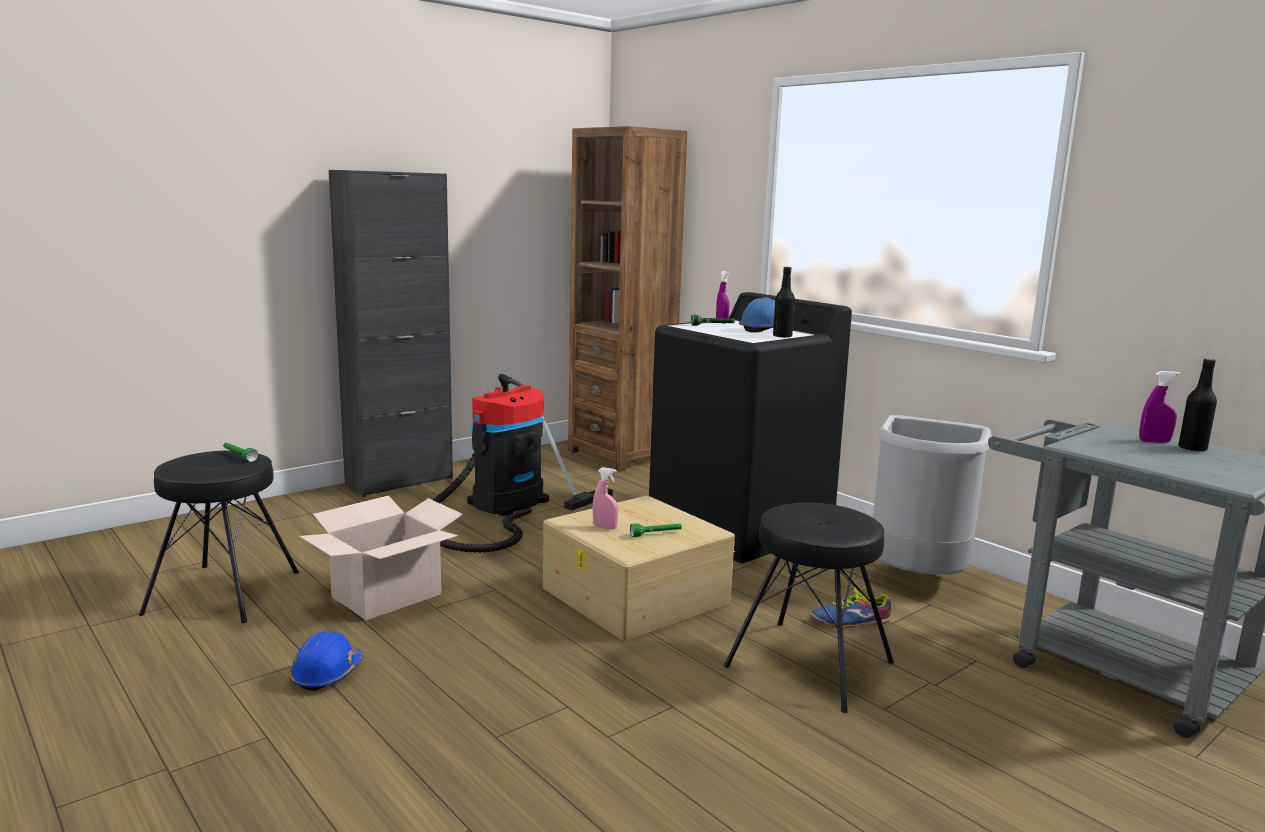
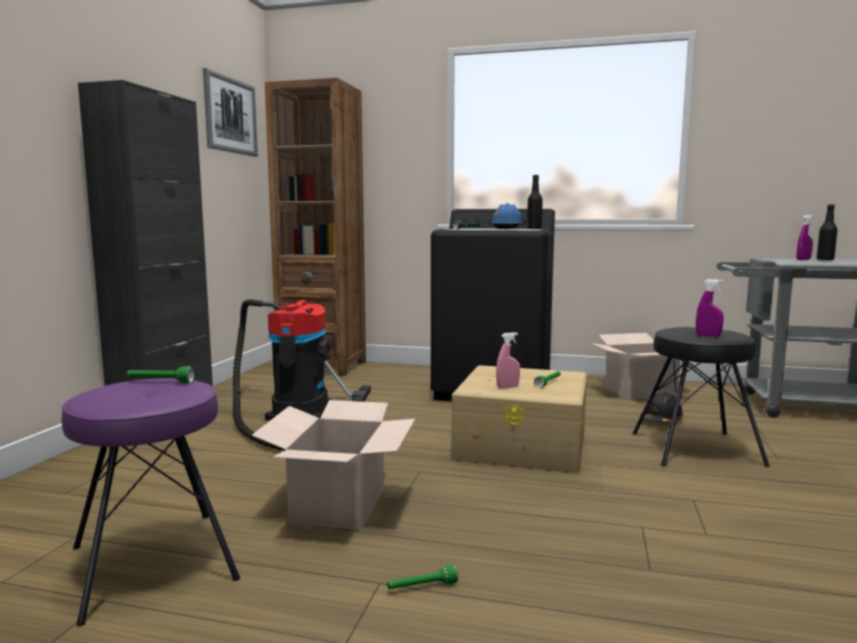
camera: 35 degrees left, 5 degrees down
black stool [139,450,299,623] -> purple stool [61,378,240,626]
blue hard hat [289,631,363,691] -> green flashlight [387,564,458,589]
purple spray bottle [716,271,730,318] -> purple spray bottle moved to [696,279,724,337]
shoe [811,586,891,628] -> black hard hat [640,392,684,423]
grey trash can [873,415,992,575] -> cardboard box [591,333,680,400]
none -> picture [203,68,258,157]

